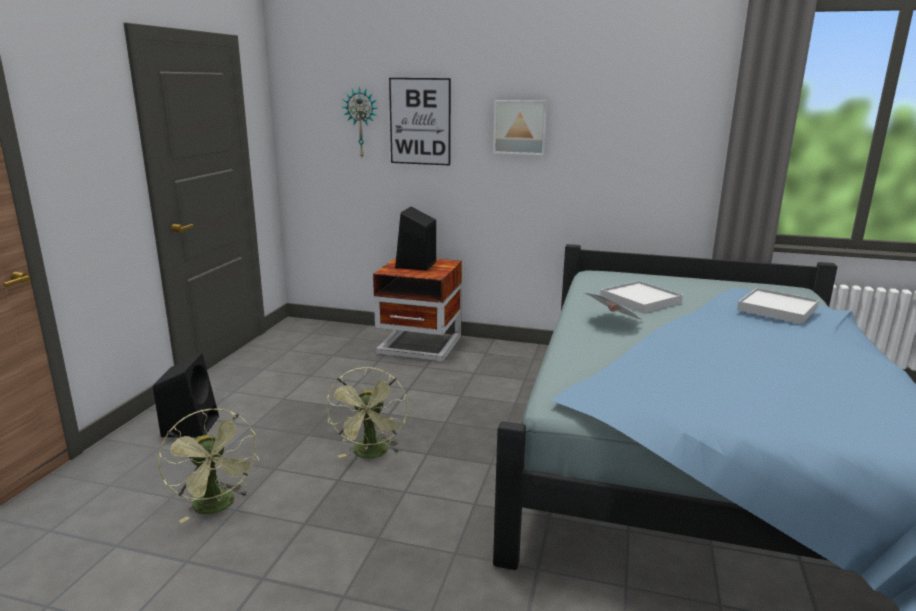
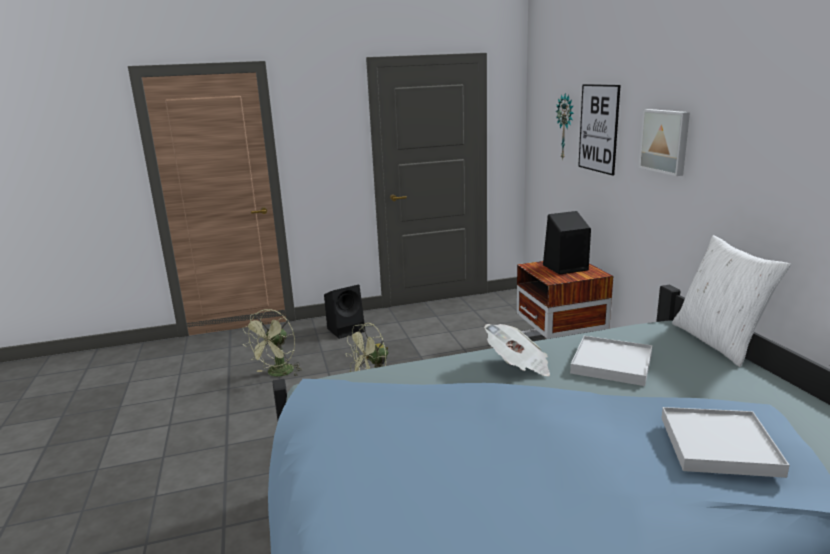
camera: 60 degrees right, 0 degrees up
none -> white pillow [672,235,791,367]

